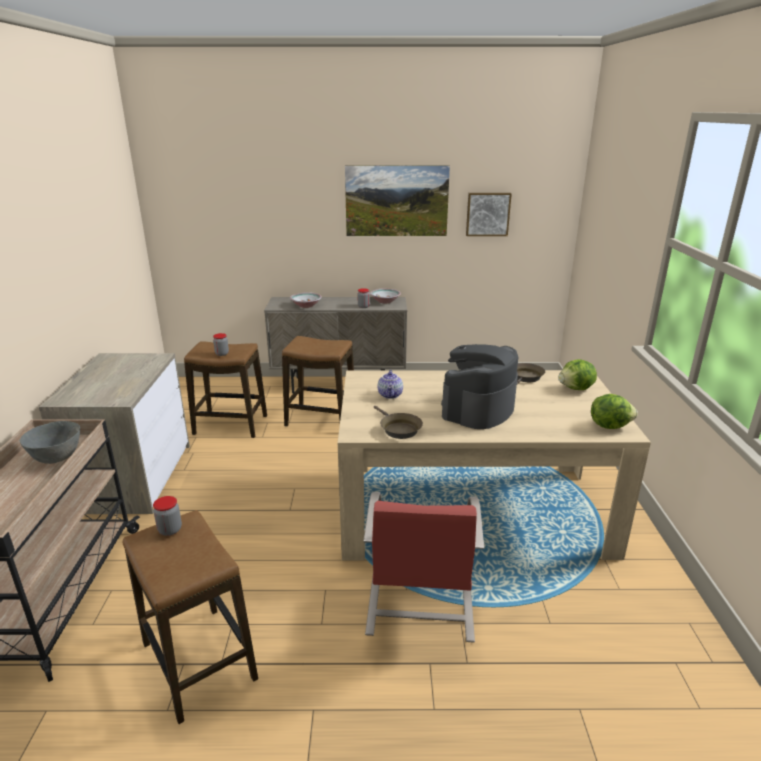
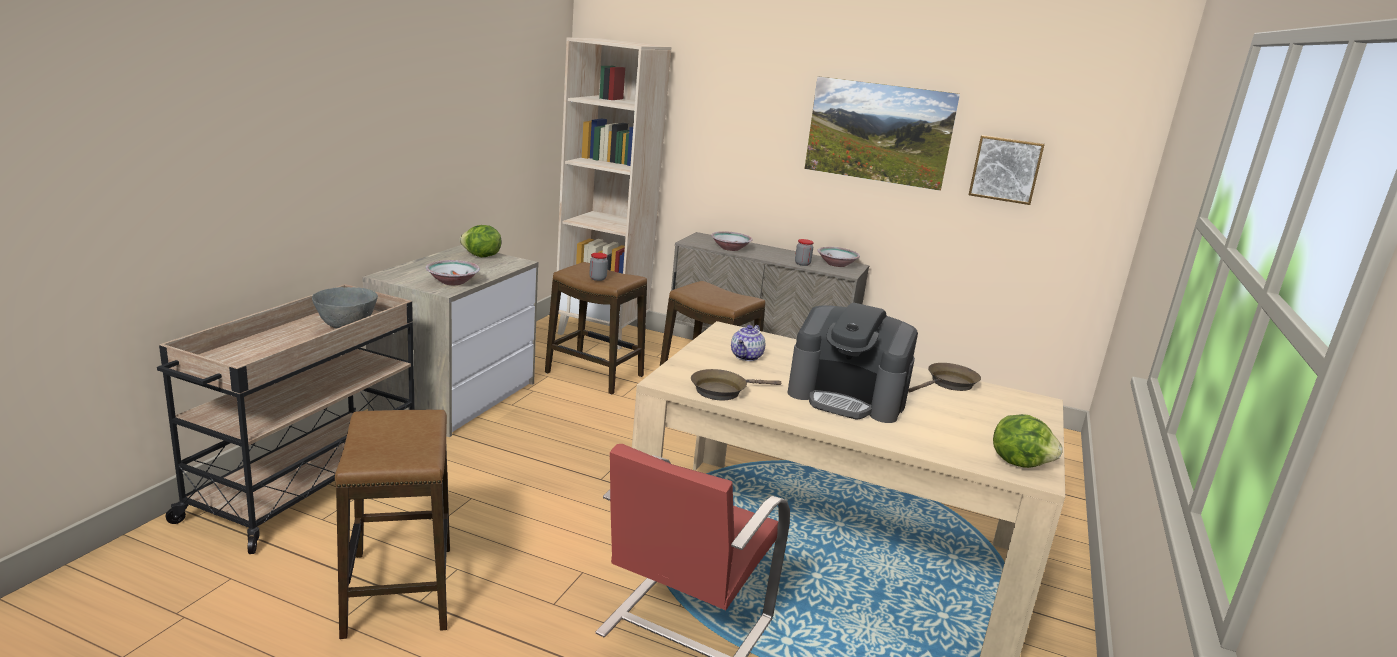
camera: 20 degrees right, 5 degrees down
jar [153,496,182,536] -> none
brown frying pan [374,406,423,439] -> brown frying pan turned 75 degrees clockwise [691,369,781,400]
coffee machine [441,344,518,429] -> coffee machine turned 120 degrees counterclockwise [787,303,918,423]
lettuce [558,359,597,390] -> lettuce moved to [460,225,502,257]
none -> bowl [425,260,480,285]
none -> beige bookcase [557,37,672,350]

